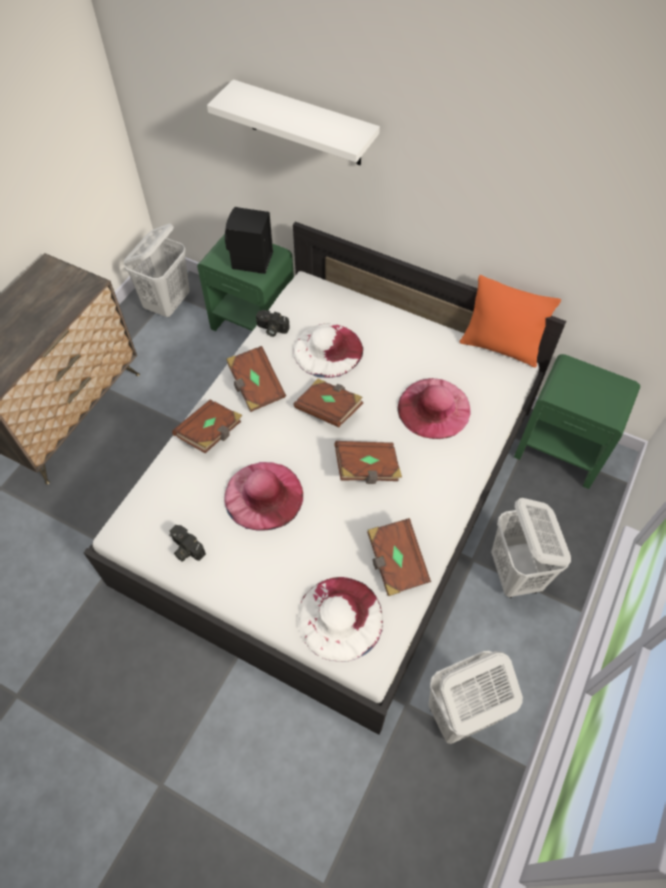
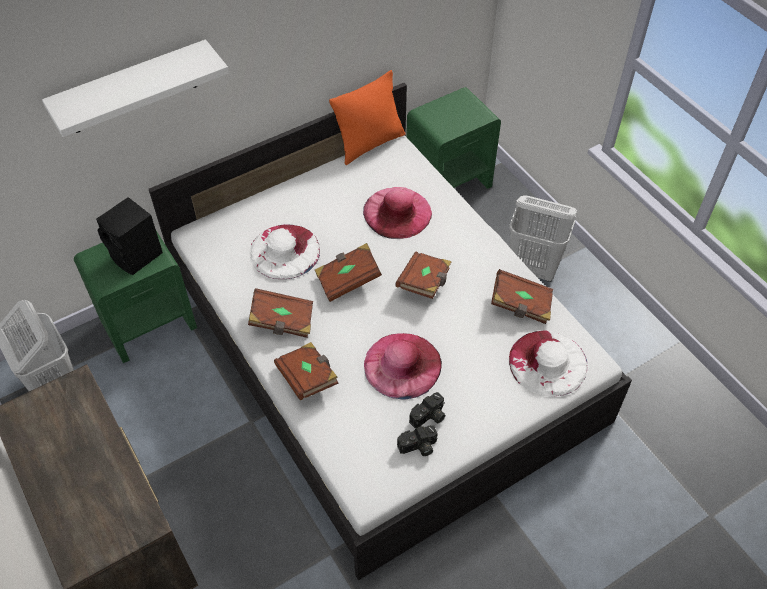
camera: 60 degrees left, 5 degrees down
camera [256,310,290,337] -> camera moved to [409,392,445,428]
white laundry basket [429,651,523,744] -> none

